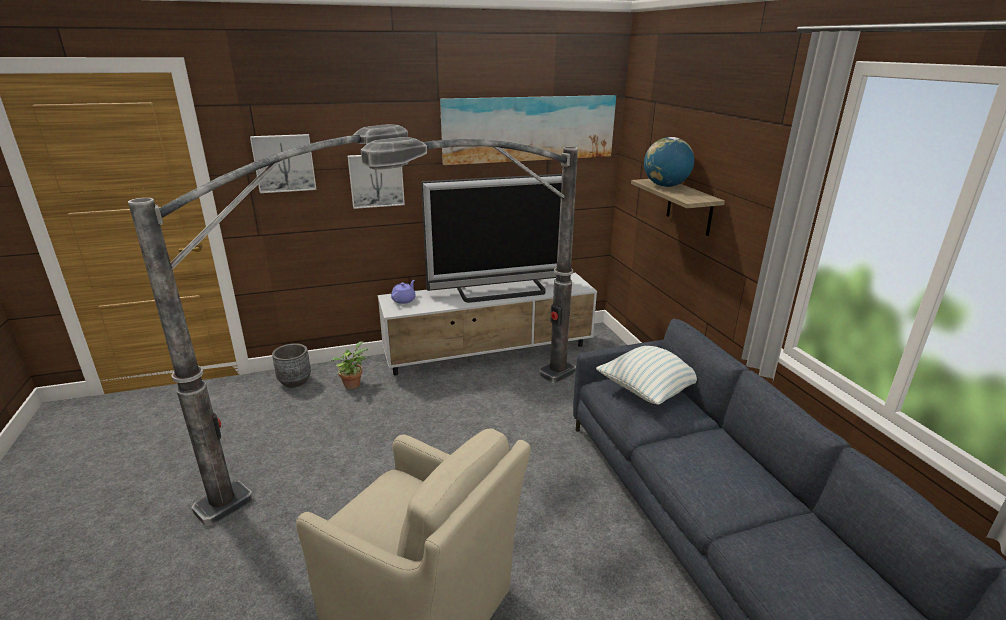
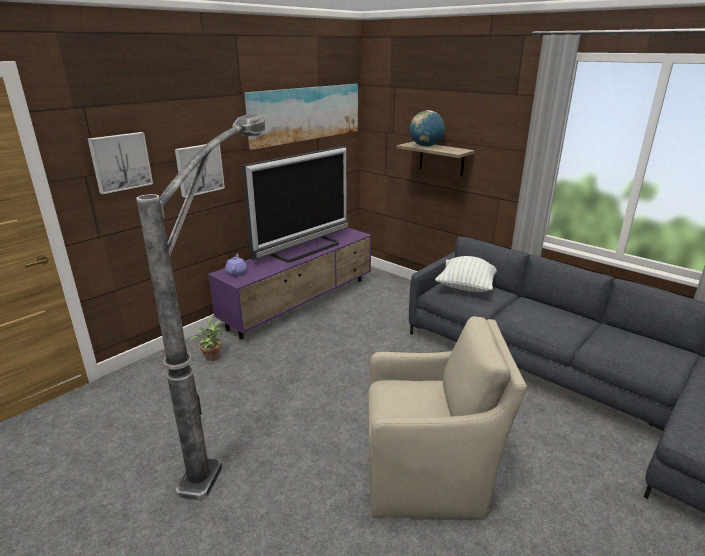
camera: 30 degrees left, 0 degrees up
grey planter [272,343,311,388] -> none
floor lamp [361,137,578,383] -> none
white tv stand [378,273,597,376] -> purple tv stand [208,228,372,340]

